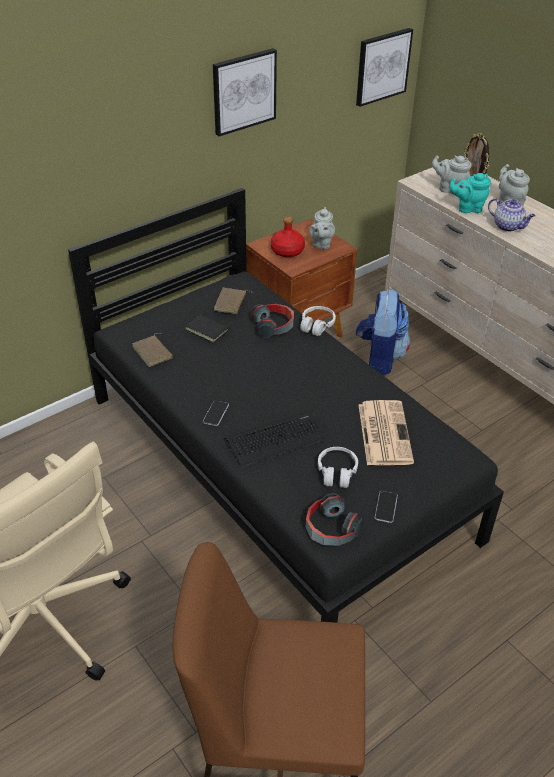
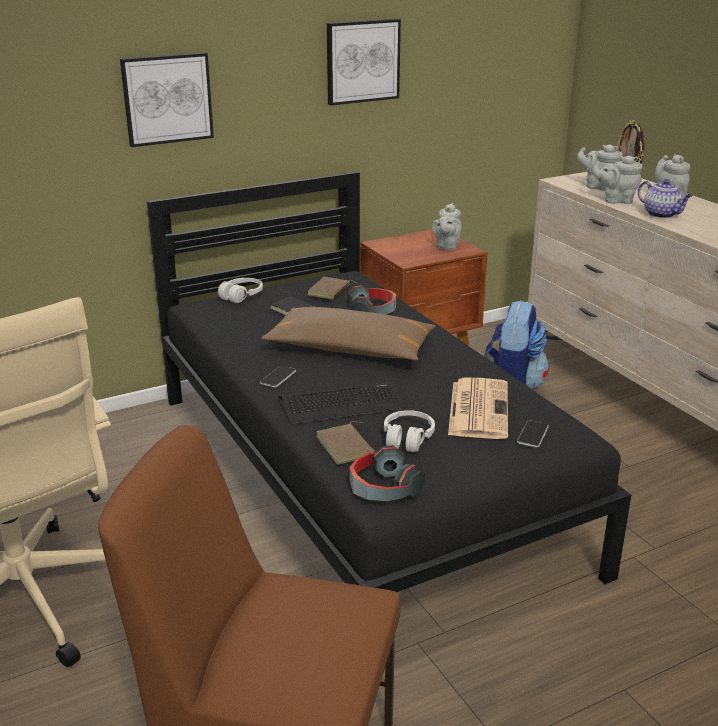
camera: 10 degrees right, 15 degrees down
brown book [132,333,173,367] -> brown book moved to [317,421,375,465]
red bottle [271,217,305,257] -> none
white headphones [300,306,336,336] -> white headphones moved to [218,278,263,303]
picture [356,28,413,107] -> picture moved to [120,52,214,147]
phone [374,491,398,523] -> phone moved to [517,420,549,448]
turquoise teapot [449,173,491,213] -> grey teapot [592,156,642,204]
none -> brown pillow [261,307,436,360]

